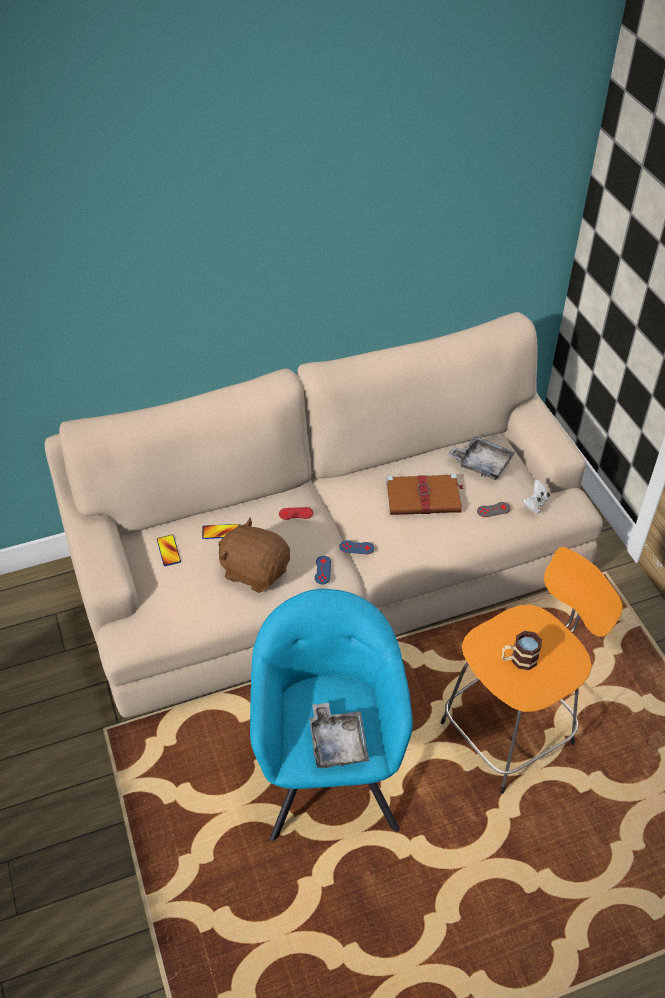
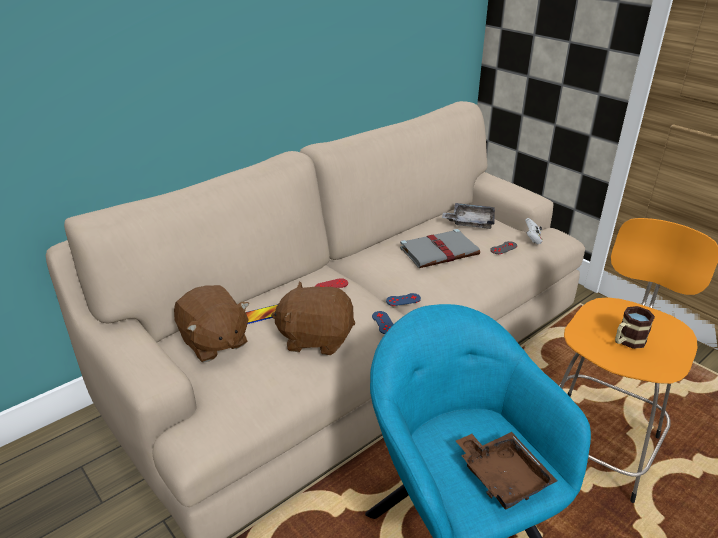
camera: 20 degrees left, 15 degrees down
phone [157,535,181,566] -> brown plush toy [174,285,249,362]
grey tray [309,703,369,768] -> brown tray [456,432,557,509]
brown book [386,474,464,515] -> grey book [400,229,480,268]

